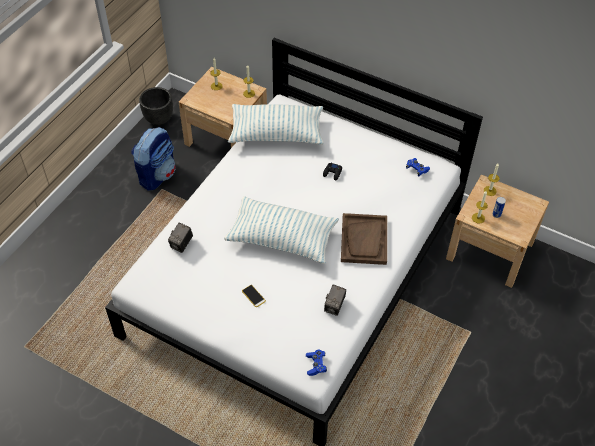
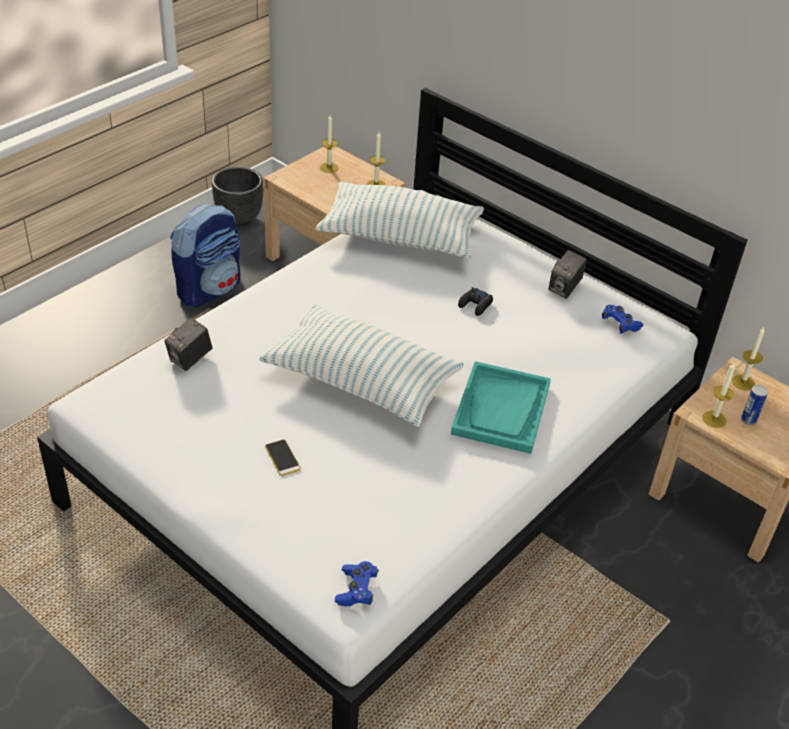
camera: 10 degrees right, 10 degrees down
camera [324,284,346,316] -> camera moved to [548,250,586,299]
brown tray [341,213,387,265] -> turquoise tray [451,361,551,454]

